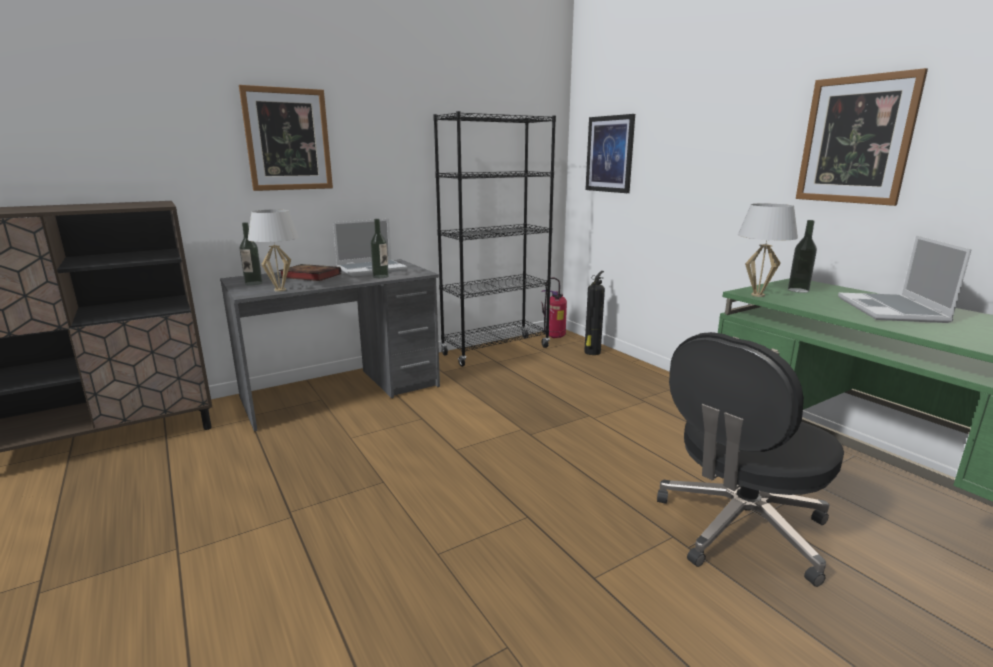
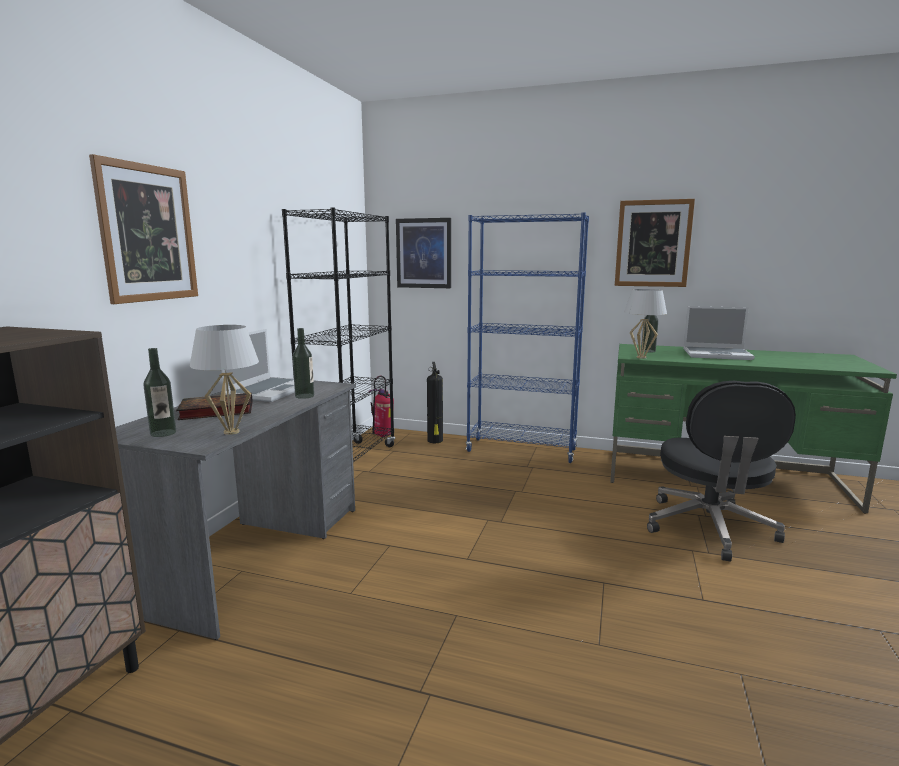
camera: 40 degrees left, 5 degrees down
laptop [838,235,972,323] -> laptop turned 45 degrees counterclockwise [683,306,755,360]
none -> blue bookcase [466,212,589,463]

